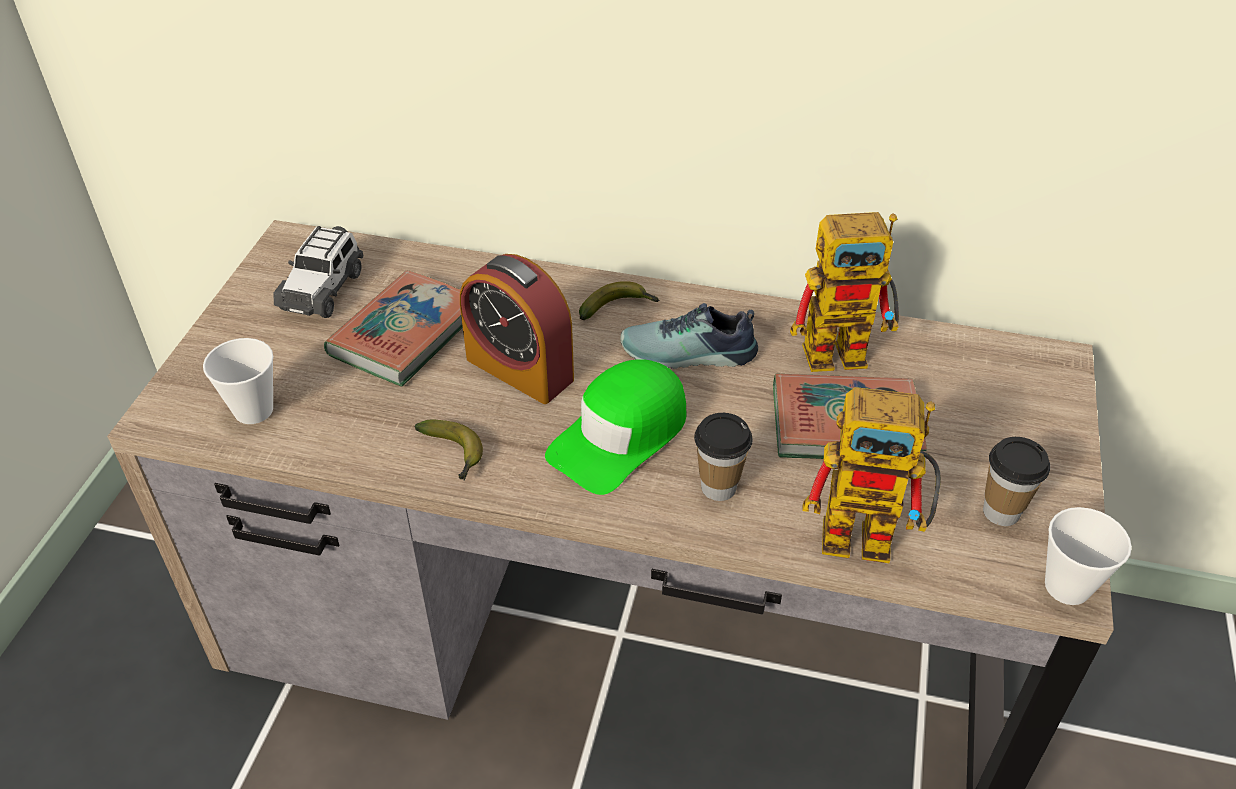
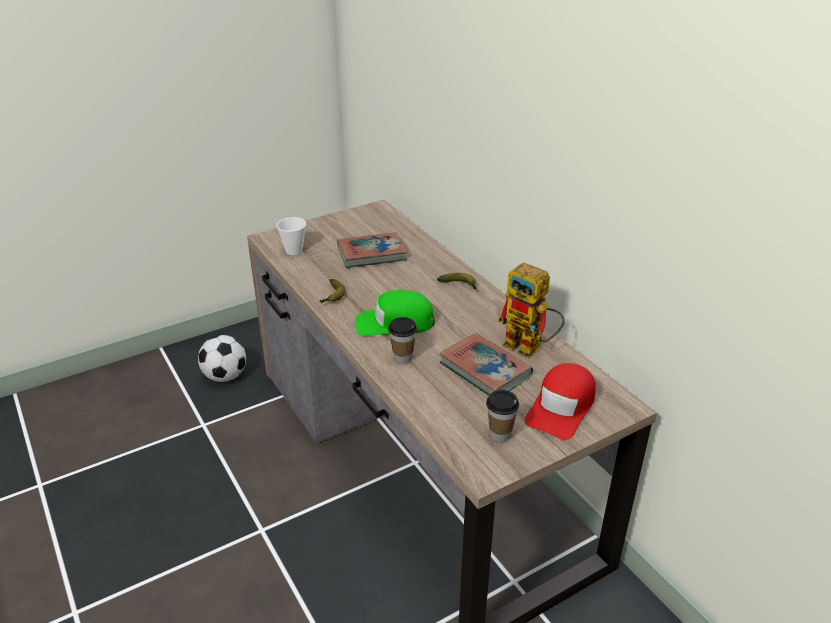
camera: 45 degrees right, 10 degrees down
toy car [274,226,363,318] -> none
alarm clock [460,254,574,404] -> none
shoe [620,303,758,369] -> none
toy robot [802,387,941,563] -> none
cup [1045,507,1132,605] -> none
none -> football [198,335,246,382]
none -> red cap [525,363,596,440]

